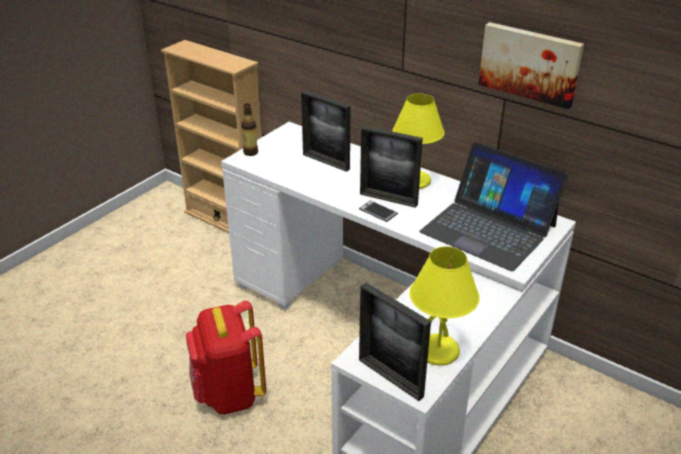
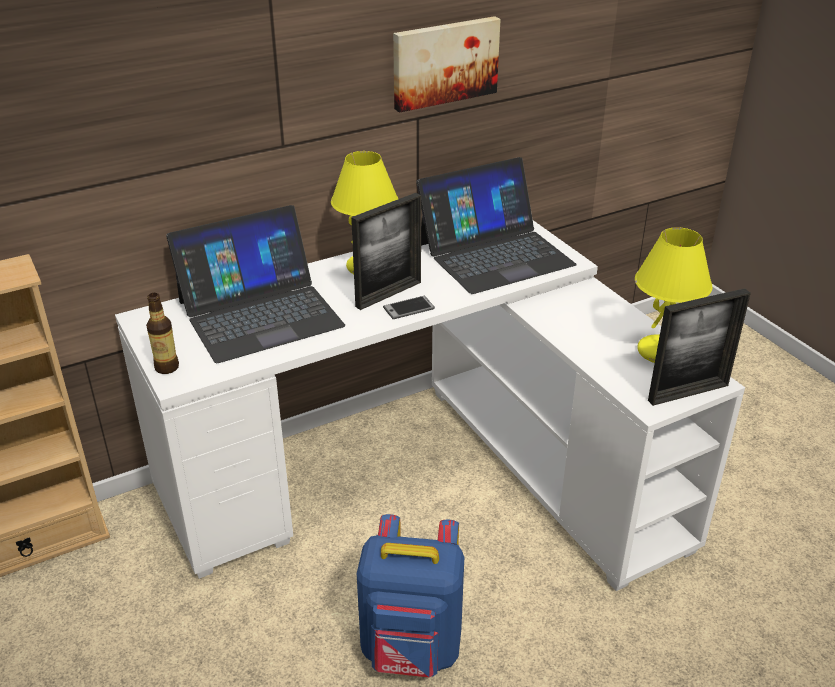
camera: 65 degrees left, 0 degrees up
red backpack [186,301,266,414] -> blue backpack [357,514,464,677]
picture frame [301,90,351,172] -> laptop [166,205,345,363]

